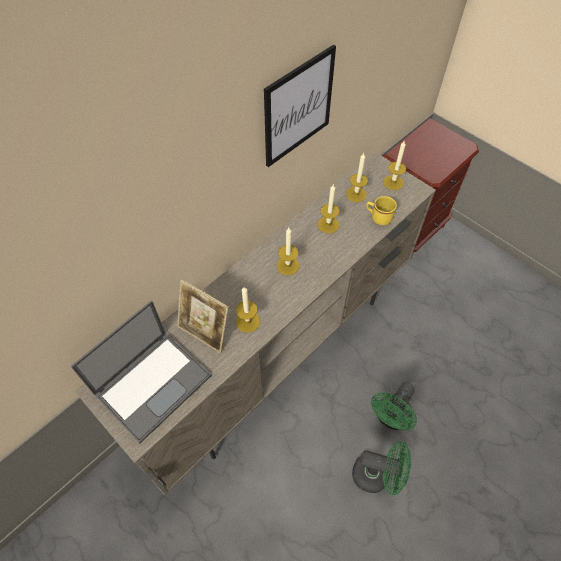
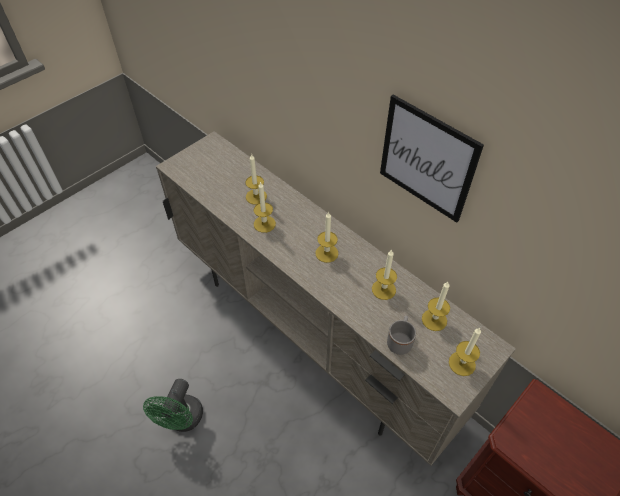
camera: 90 degrees right, 5 degrees down
laptop [71,300,211,443] -> none
picture frame [177,279,229,353] -> candle [245,154,267,205]
yellow mug [366,196,397,225] -> grey mug [387,316,416,355]
green fan [371,382,417,430] -> none

